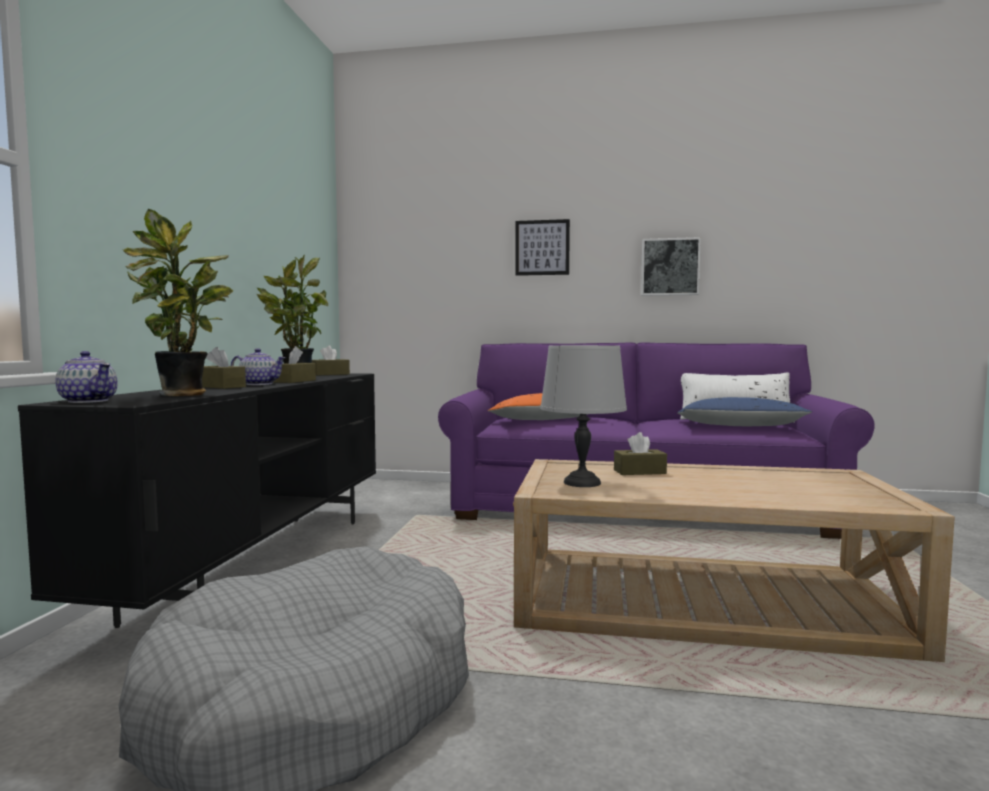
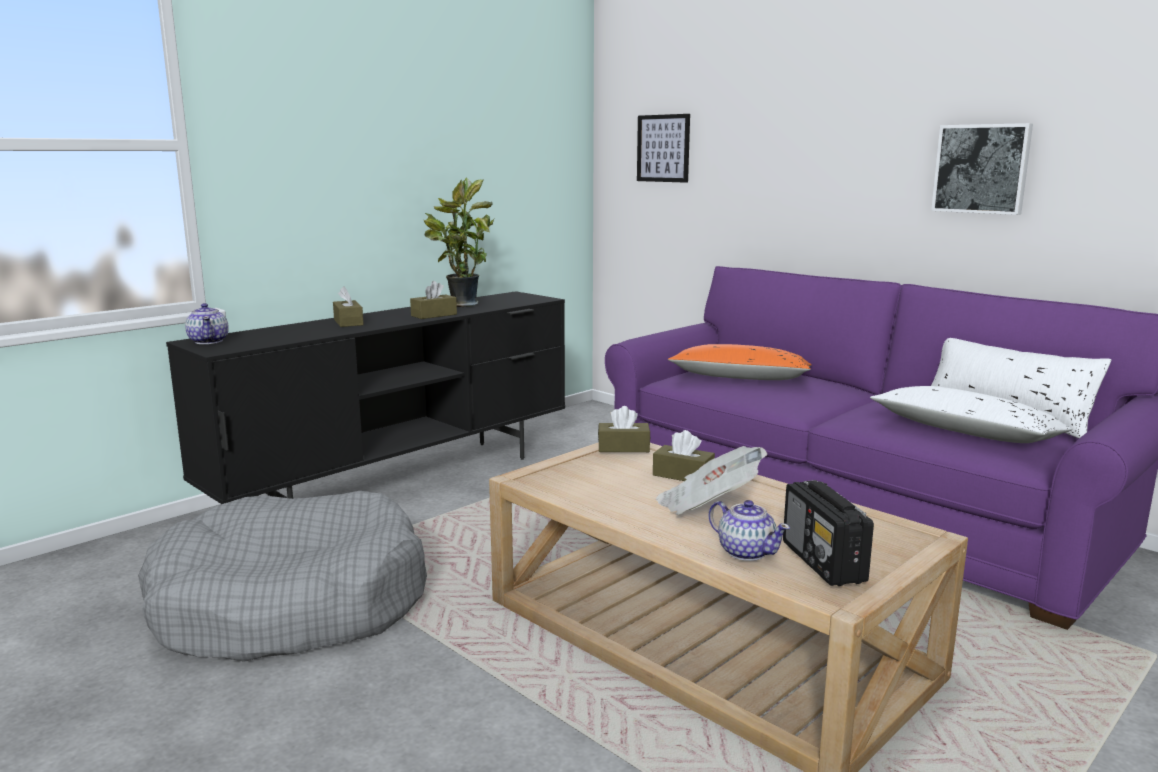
camera: 35 degrees right, 10 degrees up
potted plant [122,209,233,396] -> none
teapot [231,348,286,385] -> teapot moved to [709,500,790,561]
brown tissue box [312,345,350,375] -> brown tissue box moved to [598,406,651,452]
picture [515,219,570,276] -> picture moved to [637,114,690,183]
grey table lamp [540,345,627,487] -> none
blue pillow [677,397,812,426] -> white pillow [870,386,1073,443]
none -> newspaper [656,446,767,515]
none -> radio [783,480,874,586]

